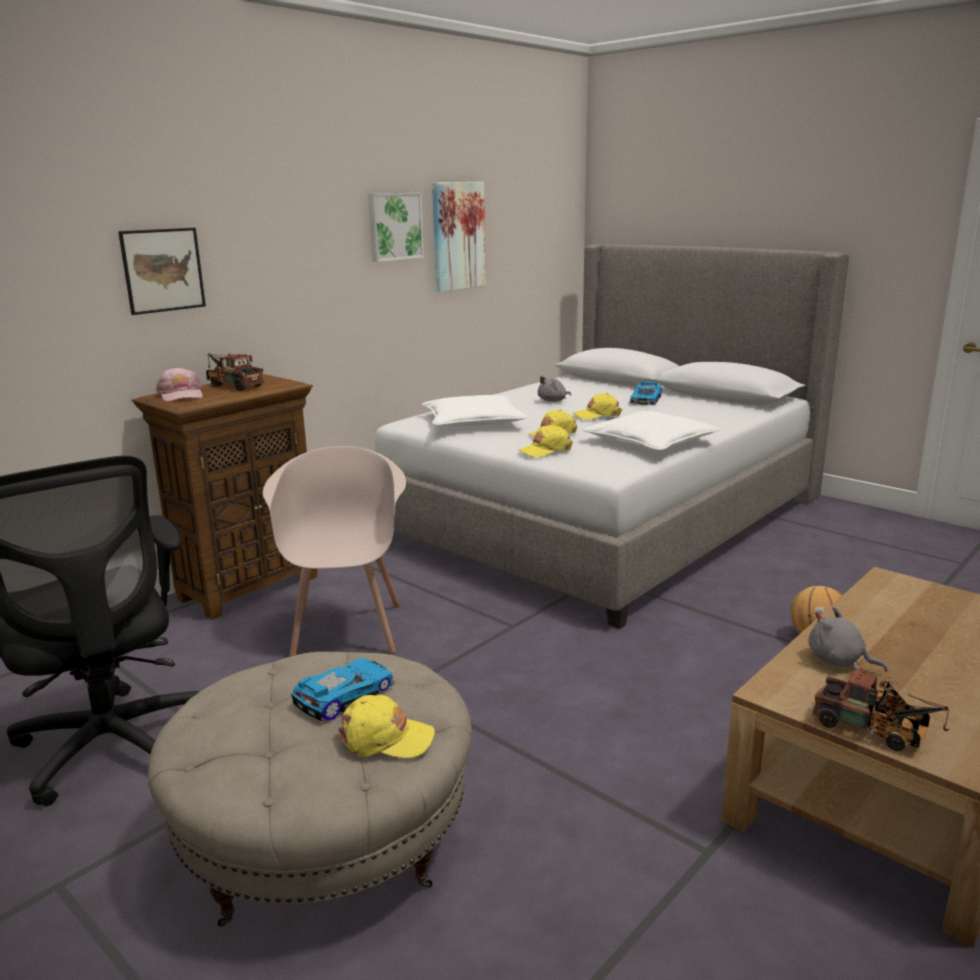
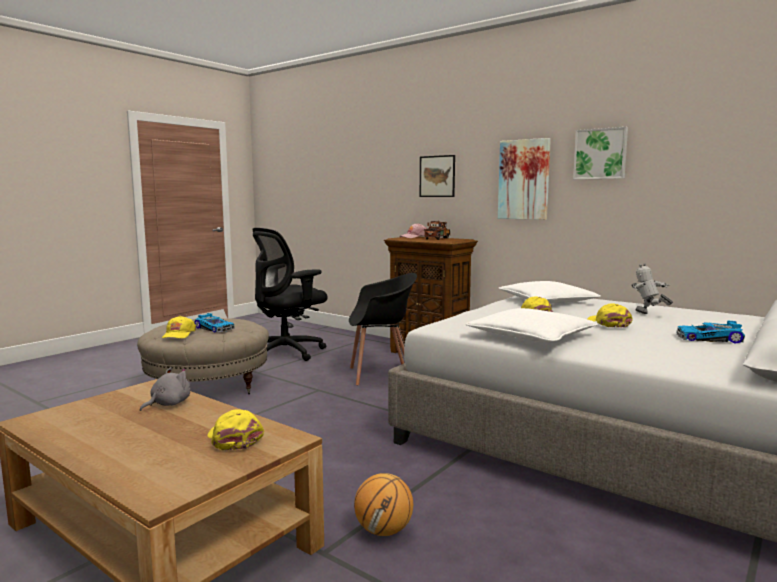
camera: 85 degrees right, 10 degrees down
beige chair [263,446,406,657] -> black chair [349,273,417,386]
picture [432,182,486,292] -> picture moved to [498,138,551,220]
yellow cap [519,424,573,457] -> yellow cap moved to [207,410,264,451]
grey plush toy [538,376,571,402] -> toy robot [631,263,673,314]
toy truck [813,668,949,751] -> none

